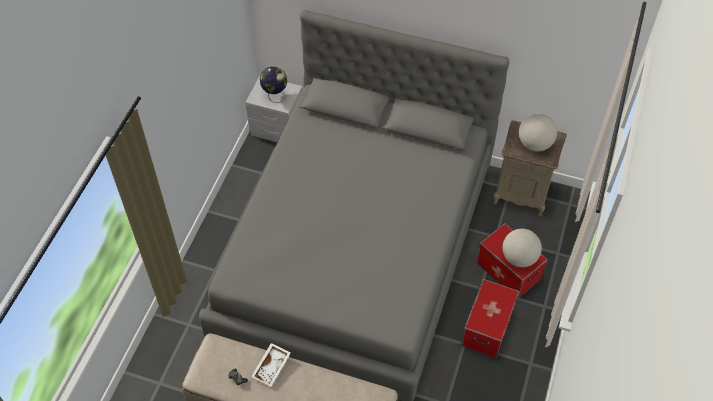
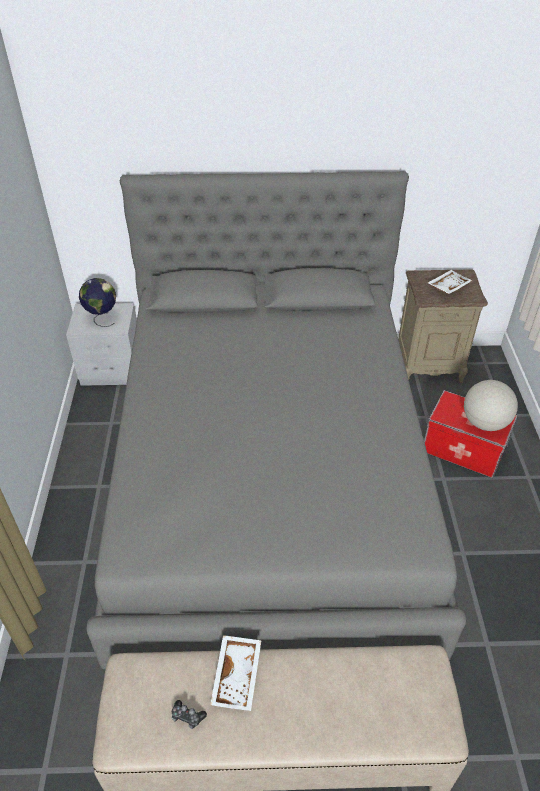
camera: 20 degrees left, 10 degrees down
storage box [461,279,519,358] -> none
globe [519,113,557,151] -> white tray [427,270,472,294]

